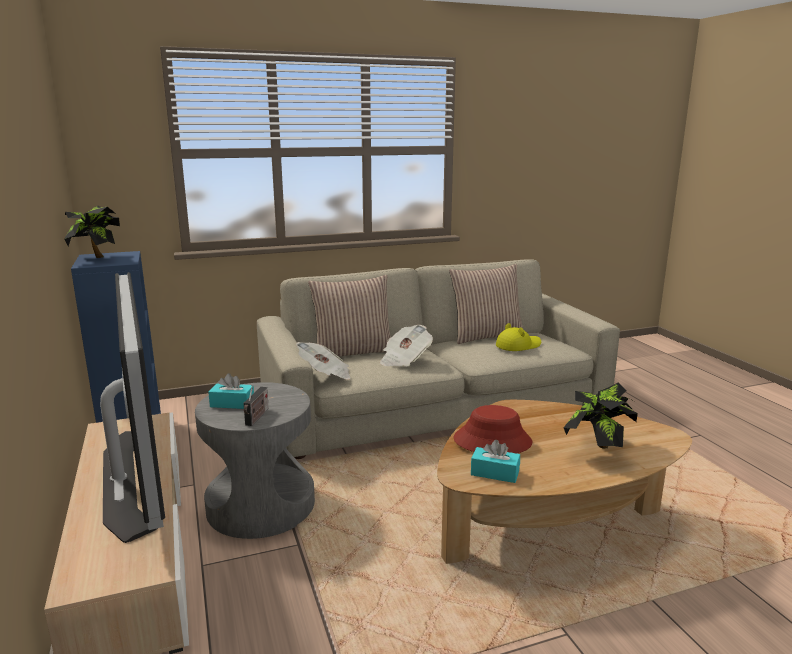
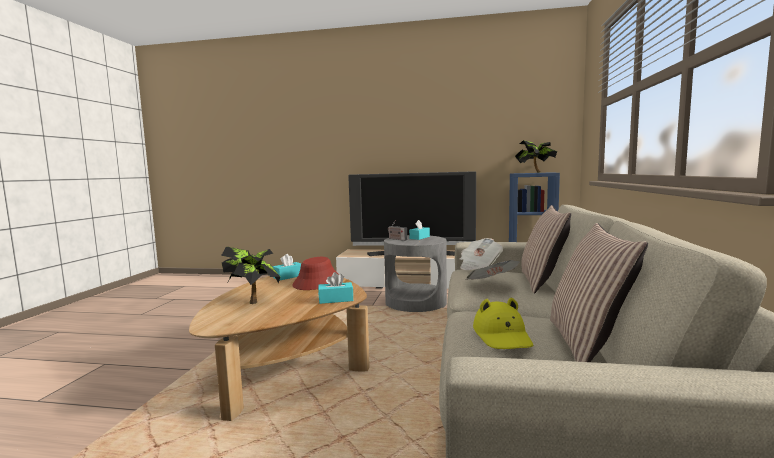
camera: 120 degrees right, 10 degrees down
none -> turquoise tissue box [318,272,353,304]

